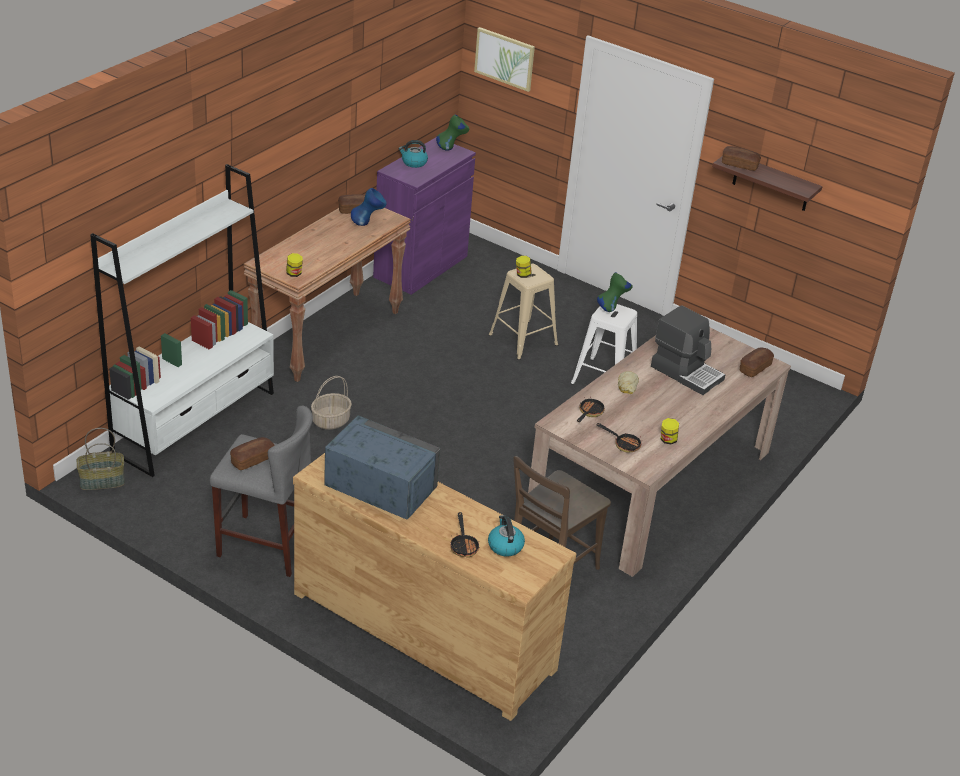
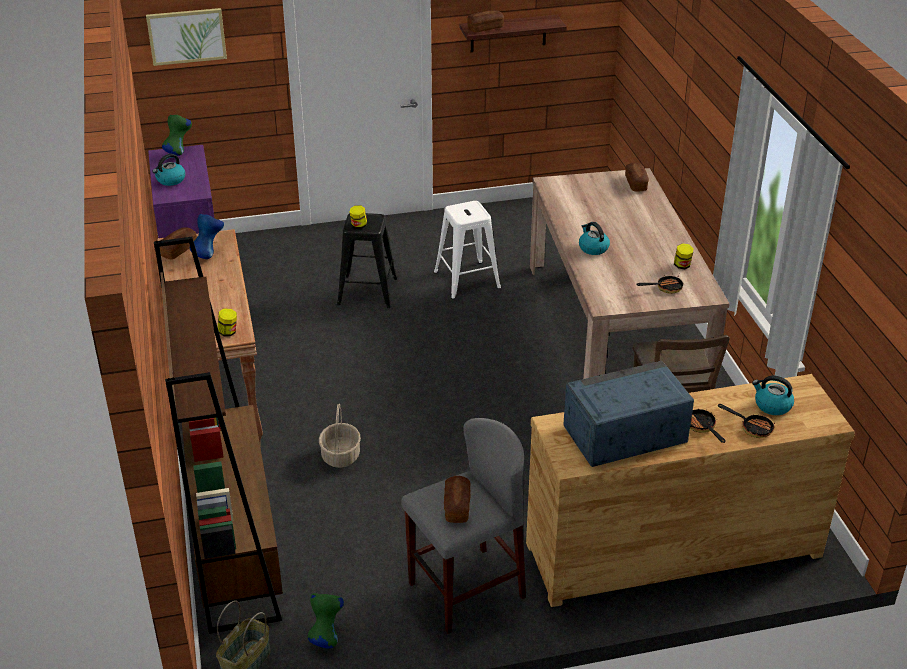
camera: 45 degrees left, 0 degrees up
white bookcase [90,164,274,477] -> brown bookcase [154,237,283,634]
beige stool [489,264,558,360] -> black stool [337,213,397,308]
frying pan [577,397,605,422] -> frying pan moved to [690,409,726,443]
green vase [597,272,633,312] -> green vase moved to [308,593,344,648]
bread [618,371,639,394] -> kettle [579,222,610,255]
coffee machine [651,305,726,395] -> none

